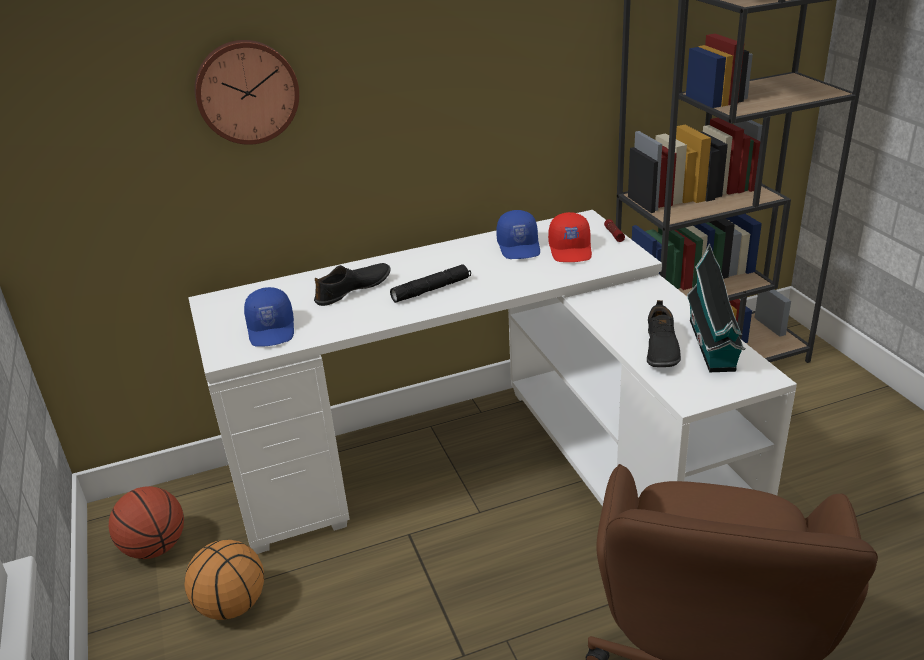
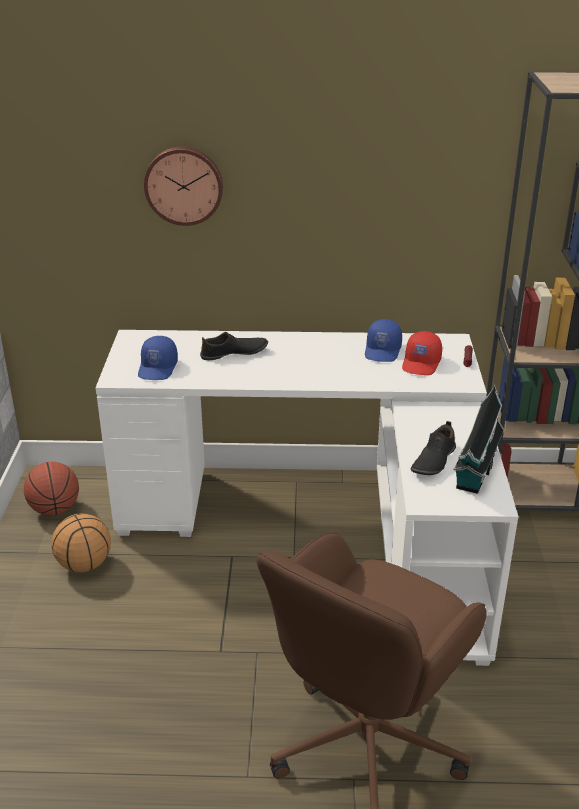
camera: 20 degrees right, 0 degrees up
black flashlight [390,264,471,303] -> none

